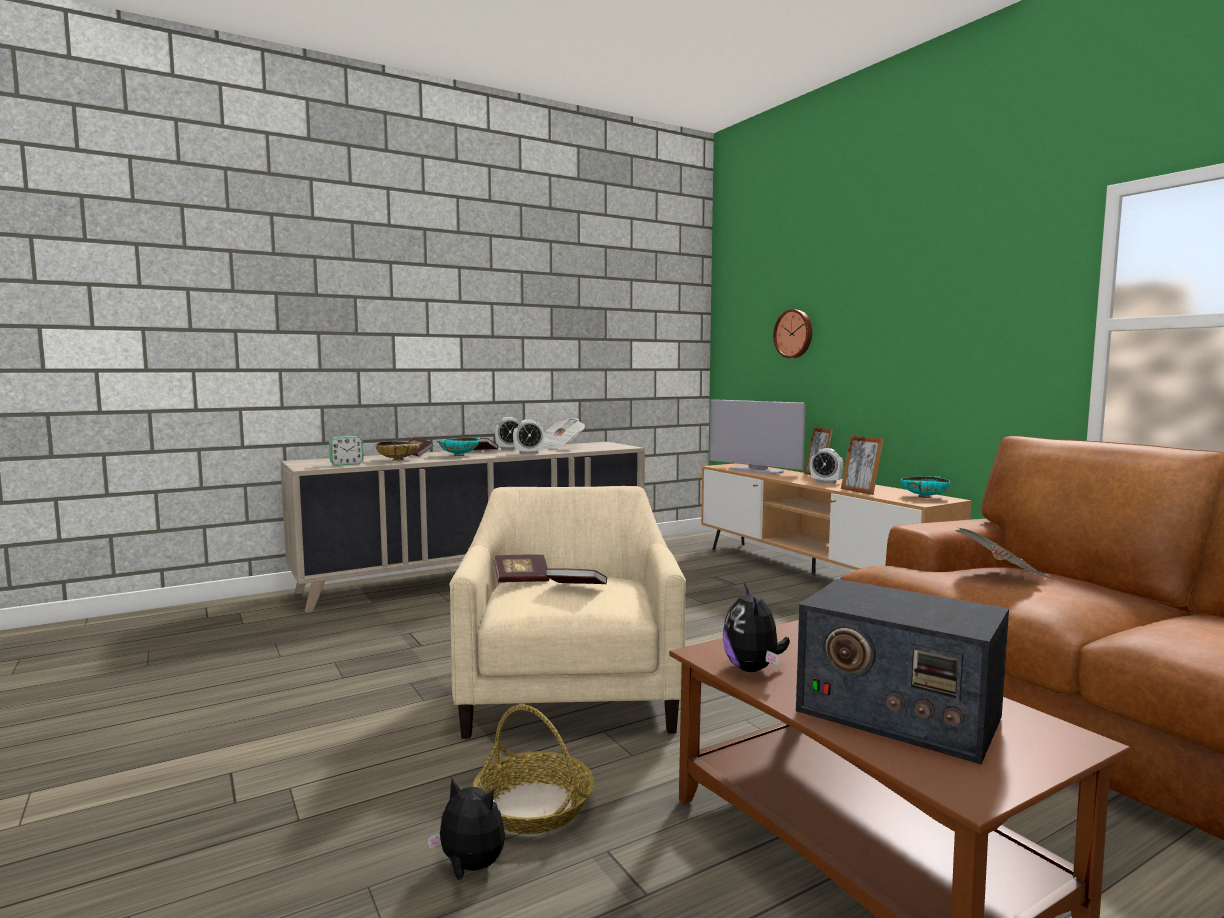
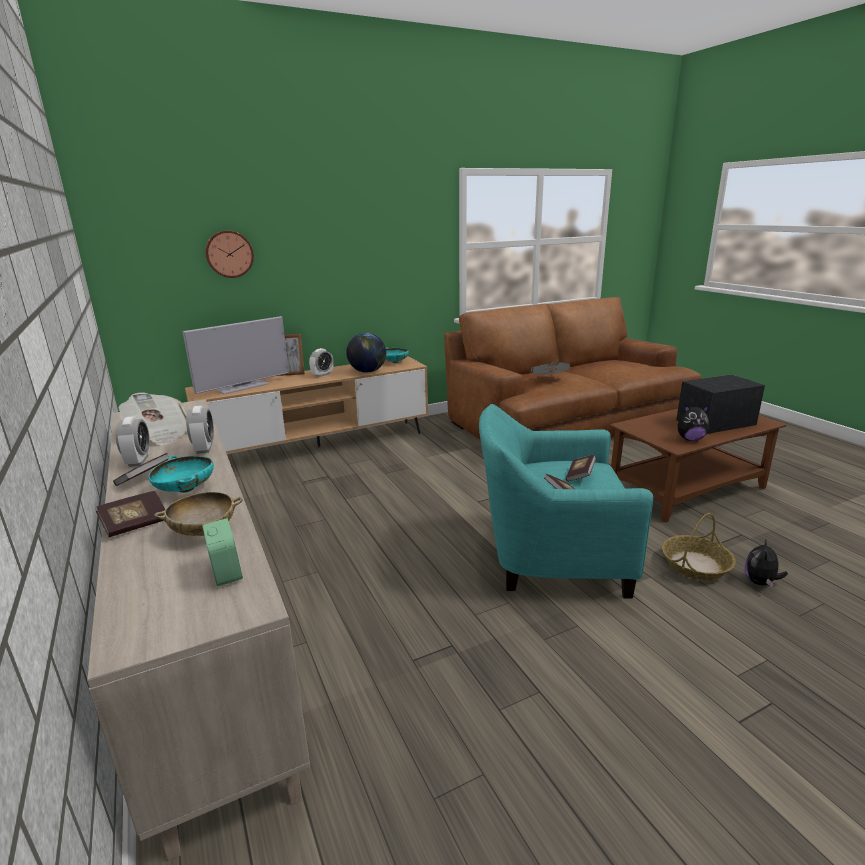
camera: 85 degrees left, 15 degrees up
beige armchair [449,486,686,739] -> turquoise armchair [479,404,653,599]
radio [796,579,1009,764] -> radio turned 150 degrees counterclockwise [676,374,765,434]
picture frame [841,435,884,495] -> globe [346,333,386,373]

